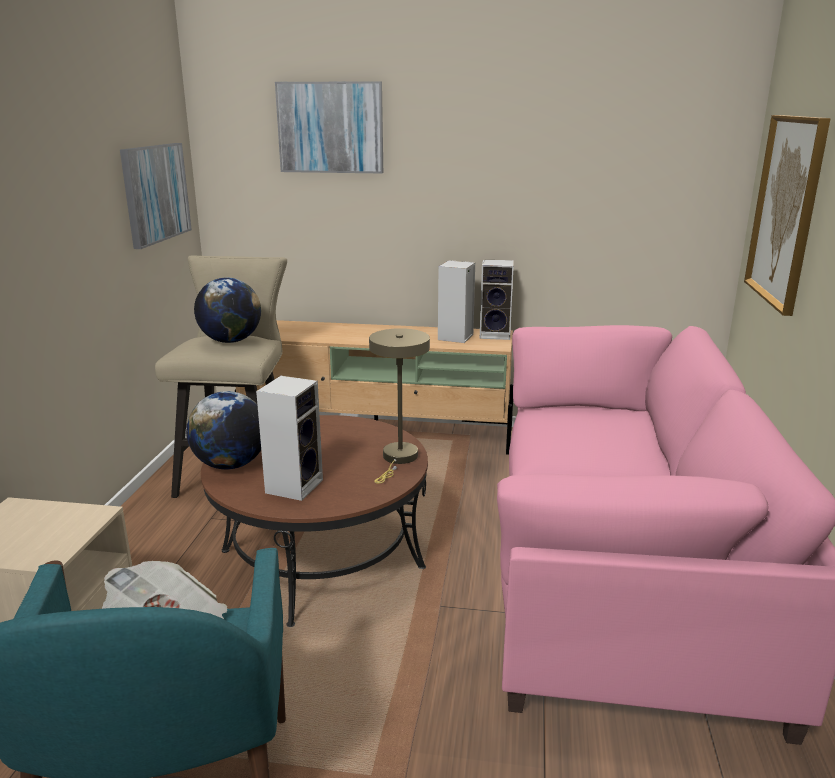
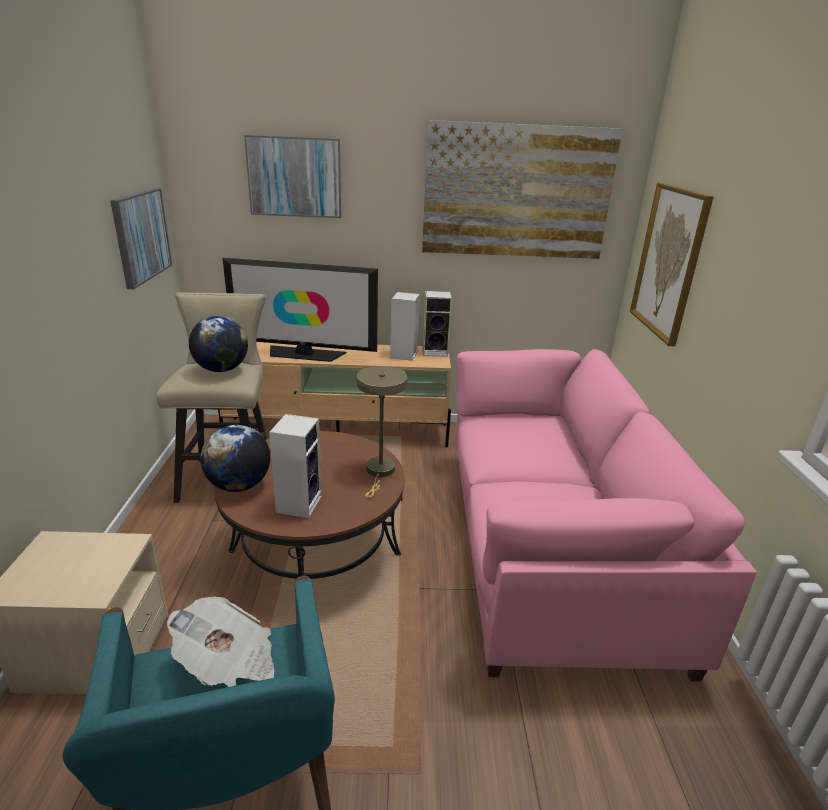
camera: 10 degrees left, 5 degrees up
none -> television [223,258,378,362]
none -> picture [422,120,623,259]

